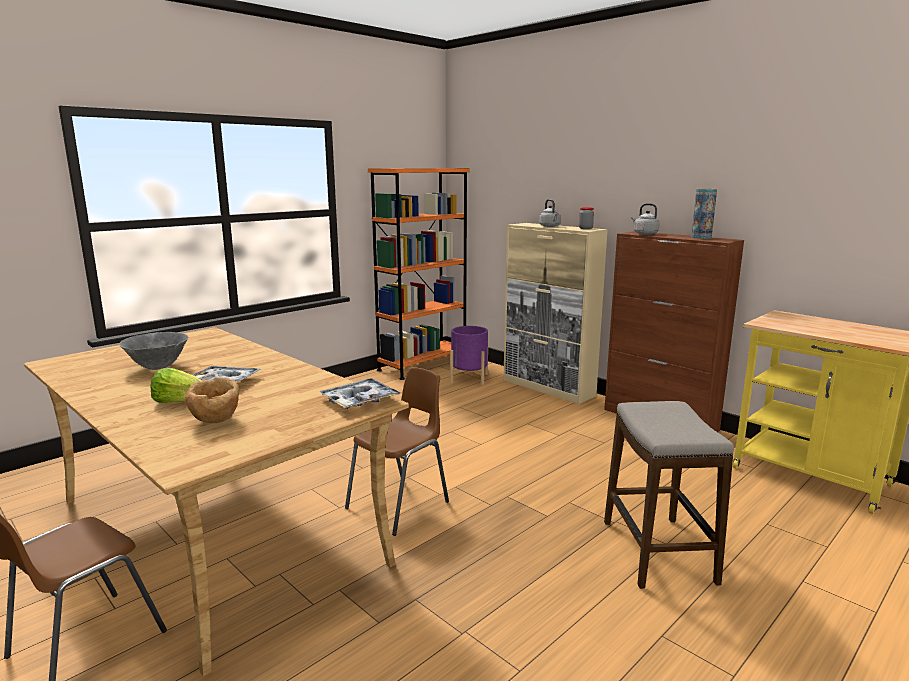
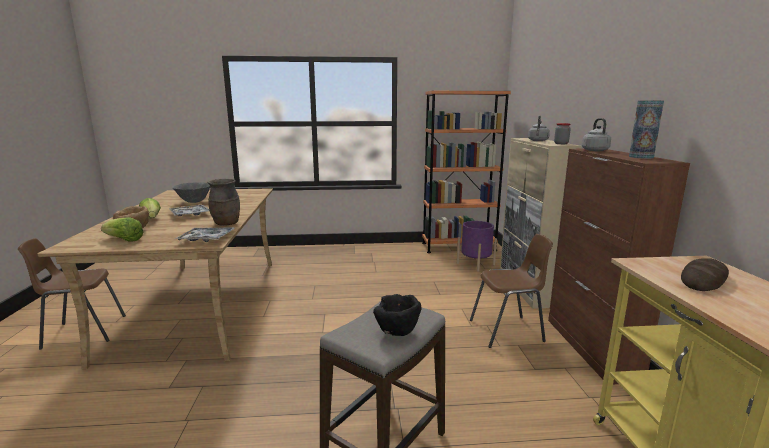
camera: 40 degrees right, 0 degrees up
brown chair [345,367,449,536] -> brown chair moved to [470,234,553,348]
none -> lettuce [101,217,144,241]
none -> brown vase [208,179,240,226]
none -> black bowl [373,294,421,336]
none -> bread [681,258,729,291]

